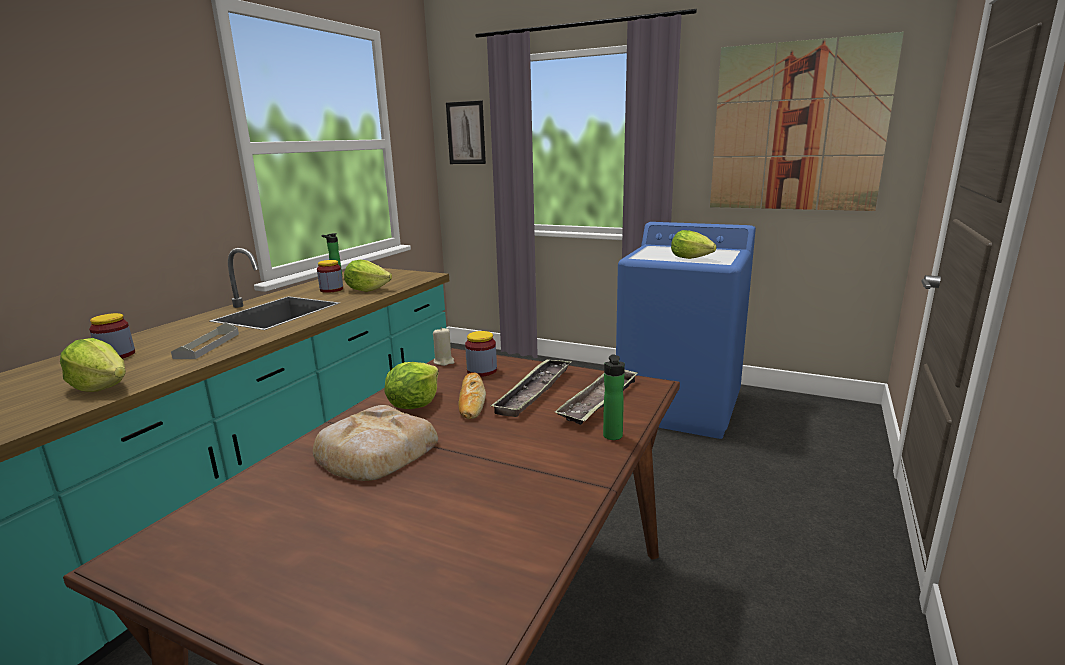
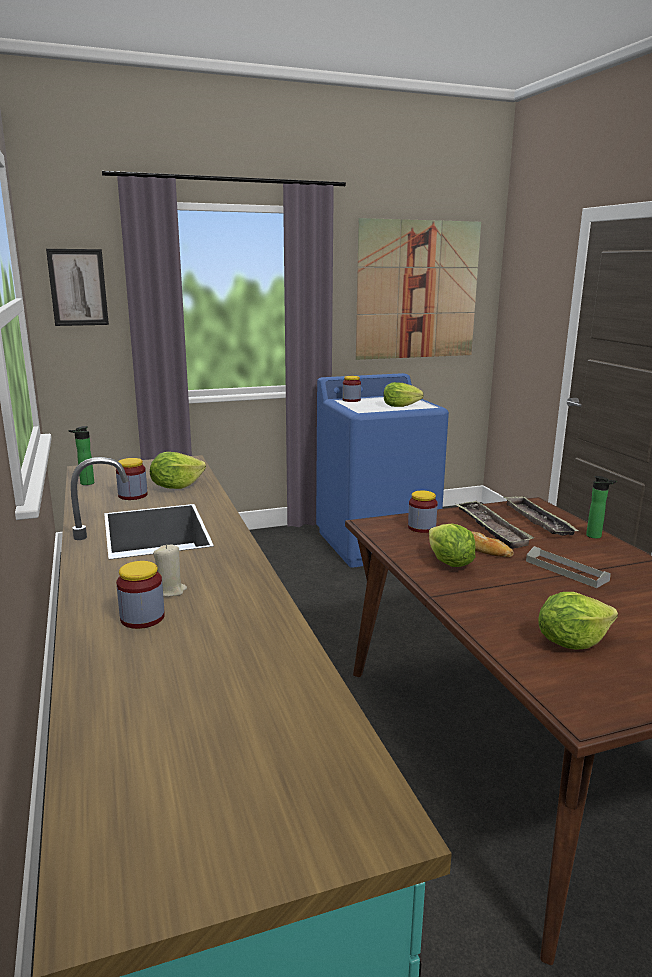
camera: 45 degrees left, 0 degrees up
lettuce [60,338,126,392] -> lettuce moved to [539,592,618,650]
grey tray [171,323,239,359] -> grey tray moved to [526,546,611,588]
bread [313,405,438,481] -> none
beige candle [433,327,455,366] -> beige candle moved to [153,544,187,597]
none -> jar [342,376,361,402]

